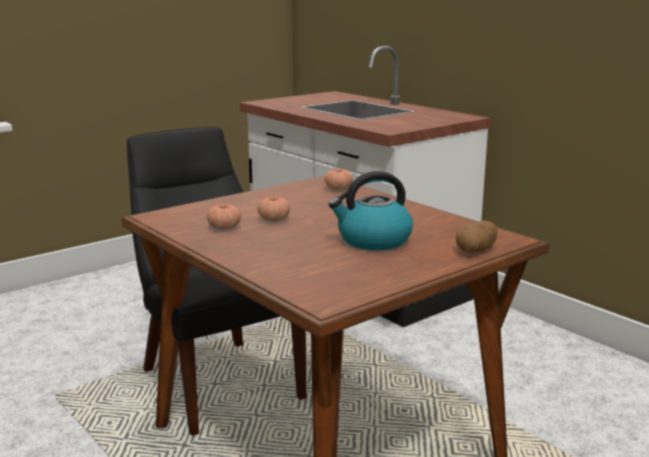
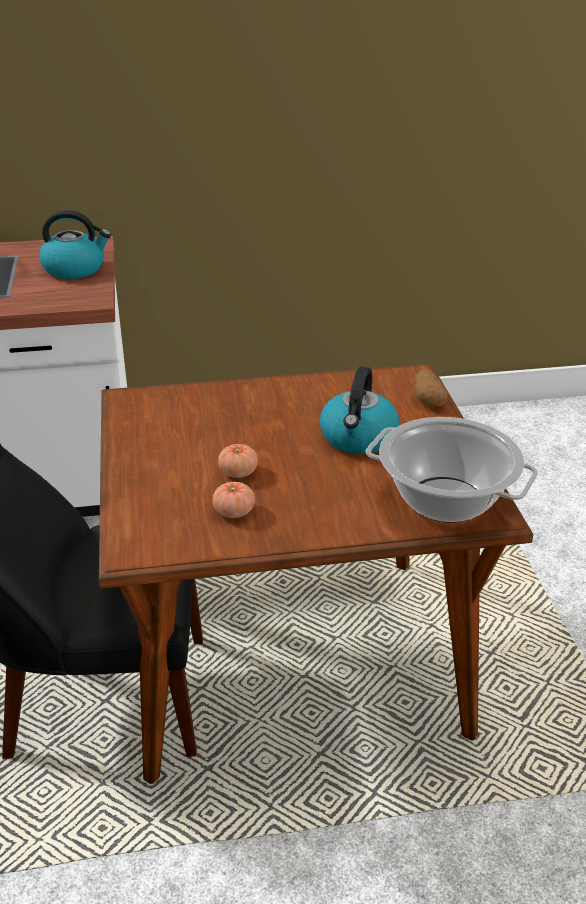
camera: 60 degrees left, 15 degrees up
tomato [324,169,353,190] -> none
none -> kettle [39,210,111,279]
none -> cooking pot [366,417,538,523]

